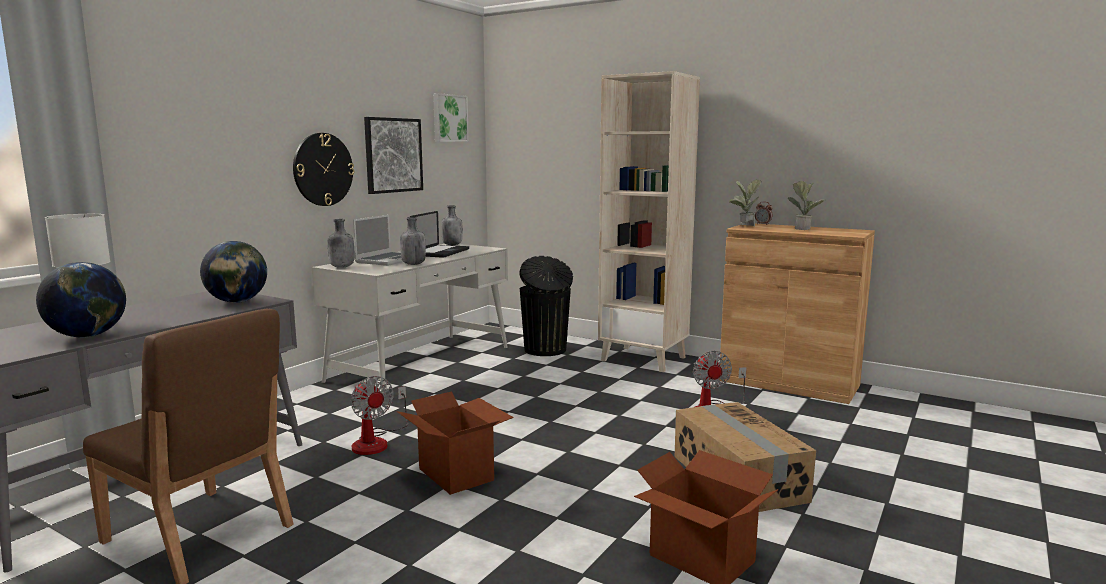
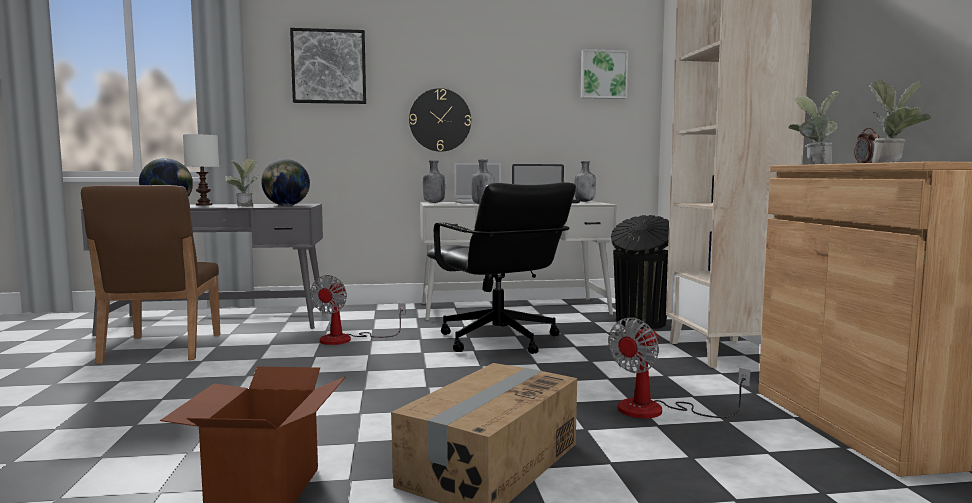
camera: 50 degrees right, 5 degrees down
picture [364,117,423,194] -> picture moved to [290,28,366,104]
cardboard box [396,391,514,495] -> none
none -> potted plant [225,159,258,207]
none -> black office chair [427,182,576,354]

